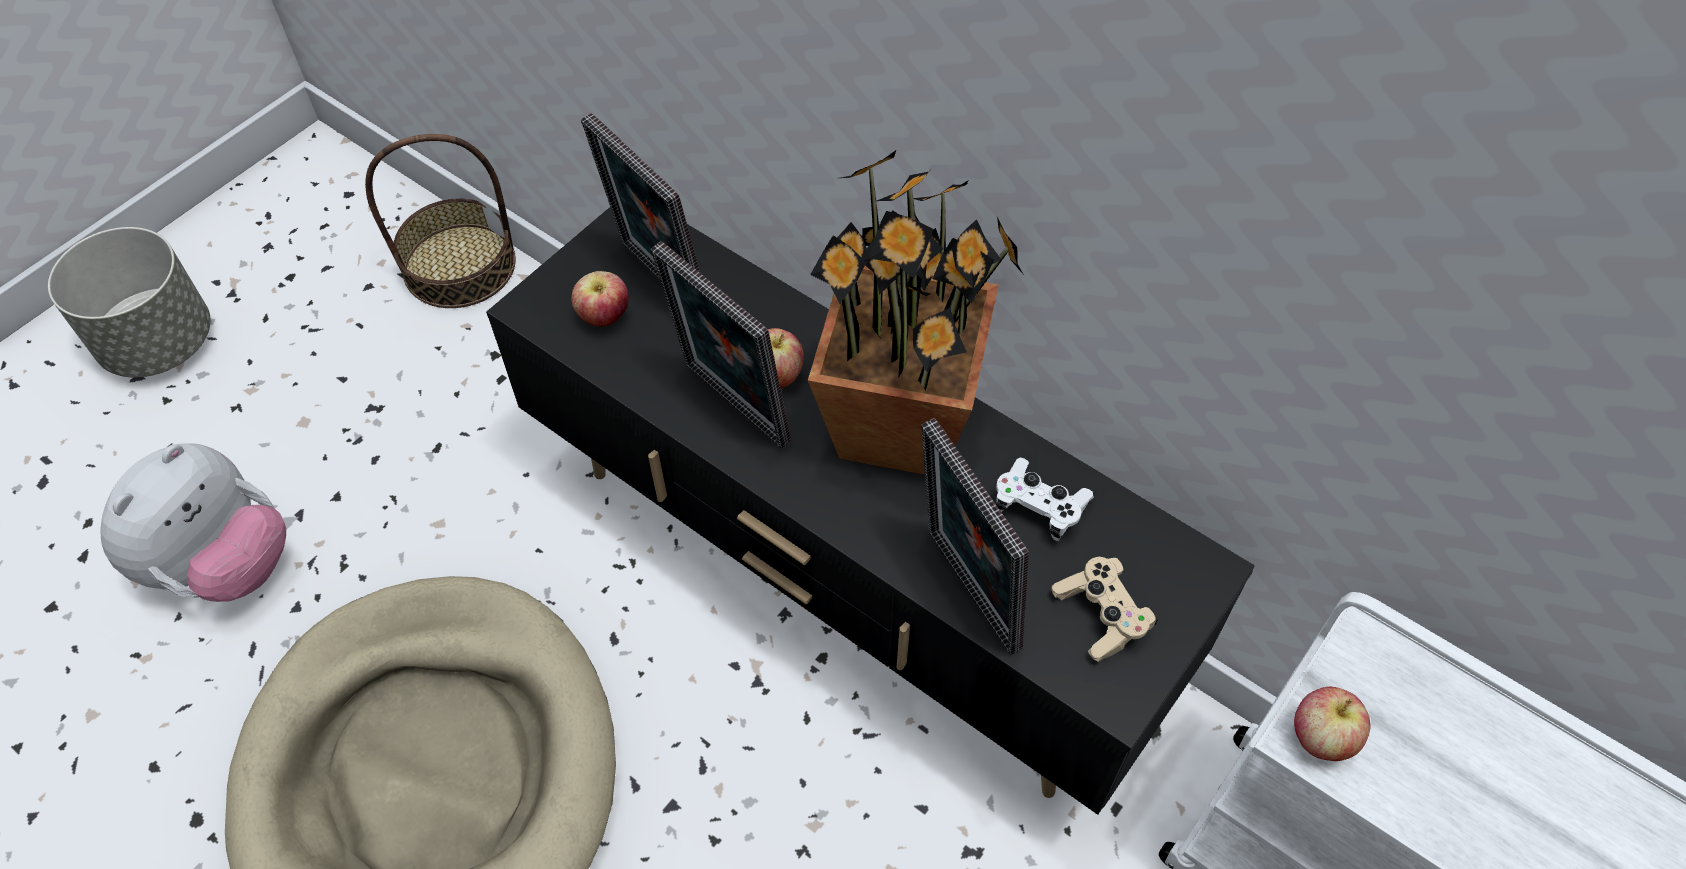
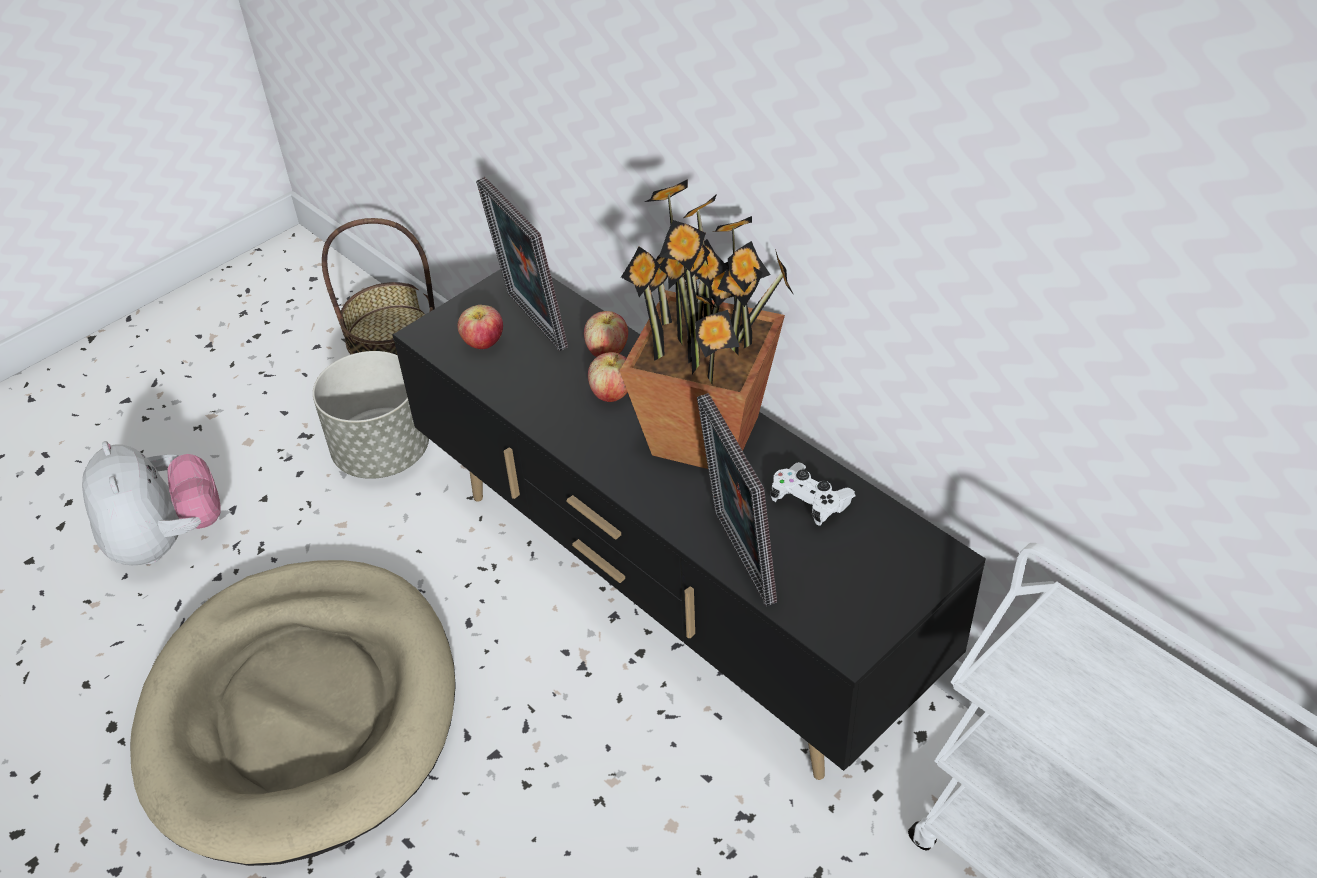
camera: 10 degrees right, 10 degrees down
grey planter [48,227,211,377] -> grey planter moved to [313,351,429,479]
plush toy [100,443,286,602] -> plush toy turned 60 degrees counterclockwise [82,441,221,565]
picture frame [651,241,791,449] -> none
beige game controller [1051,557,1158,662] -> none
apple [1294,687,1371,761] -> apple moved to [584,311,628,357]

